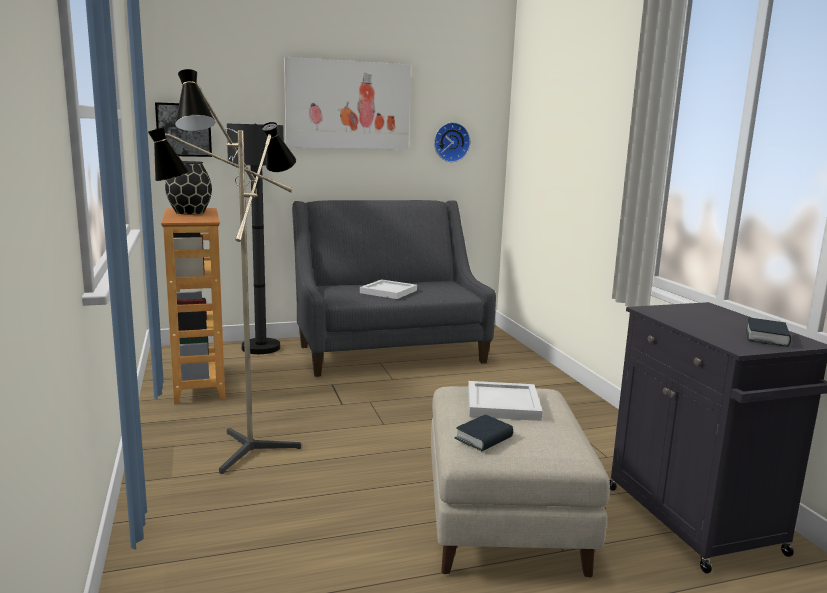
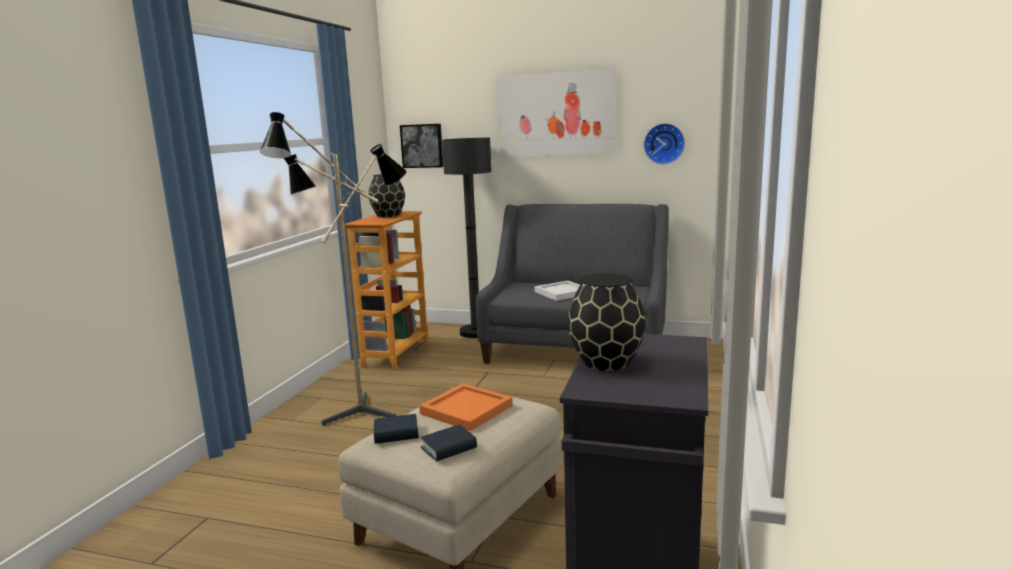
camera: 35 degrees right, 0 degrees up
white tray [468,381,542,421] -> orange tray [419,383,513,431]
book [746,317,791,347] -> book moved to [421,424,477,462]
none -> black vase [568,273,646,371]

